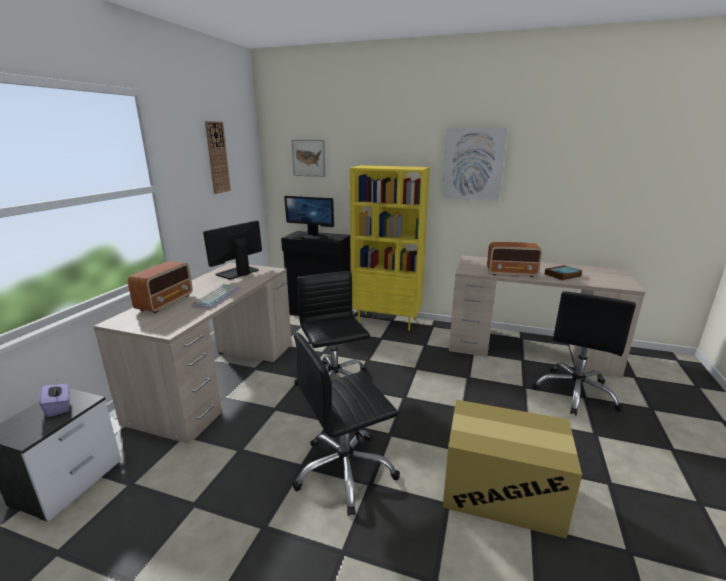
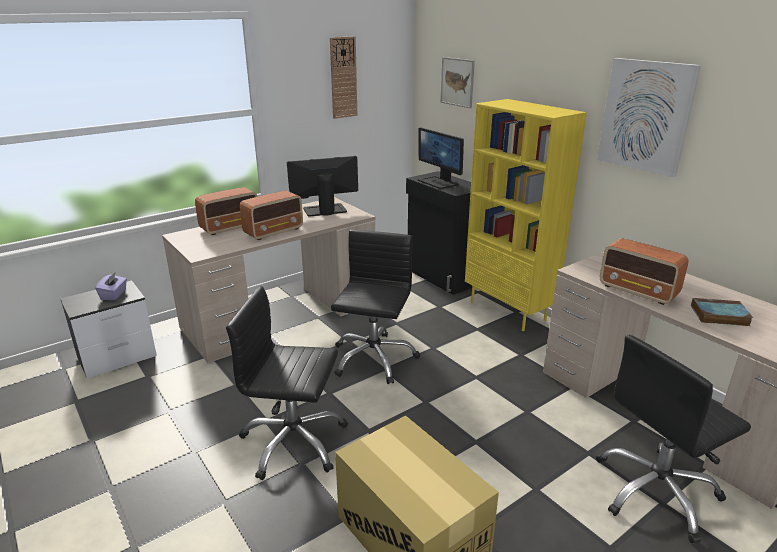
camera: 35 degrees right, 5 degrees up
keyboard [191,284,241,309] -> radio [240,191,303,240]

